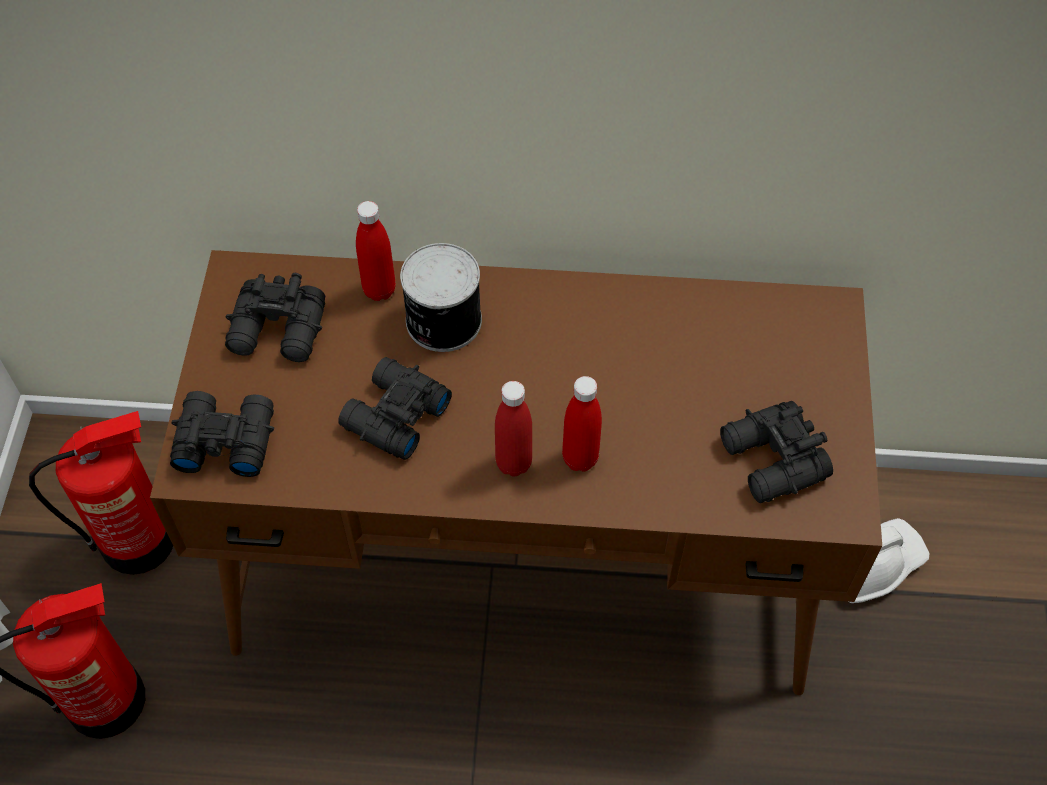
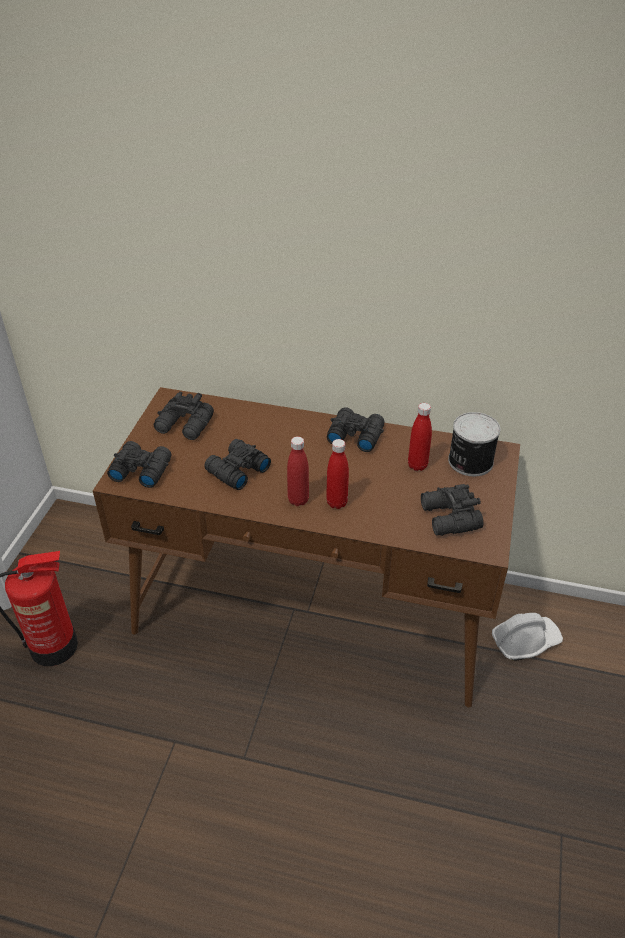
camera: 10 degrees right, 15 degrees down
fire extinguisher [29,411,173,575] -> none
red bottle [356,201,396,301] -> red bottle moved to [408,403,432,471]
can [400,243,482,352] -> can moved to [448,412,500,476]
none -> black binoculars [327,407,385,452]

